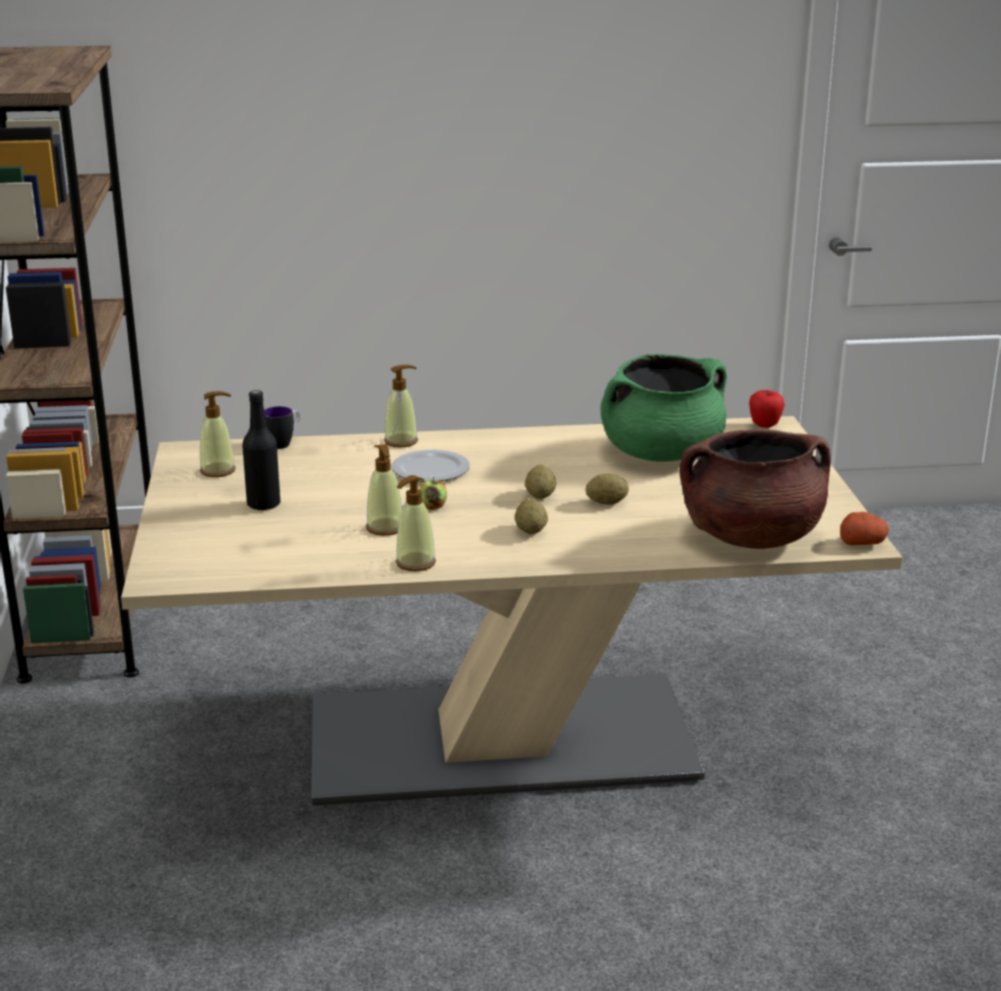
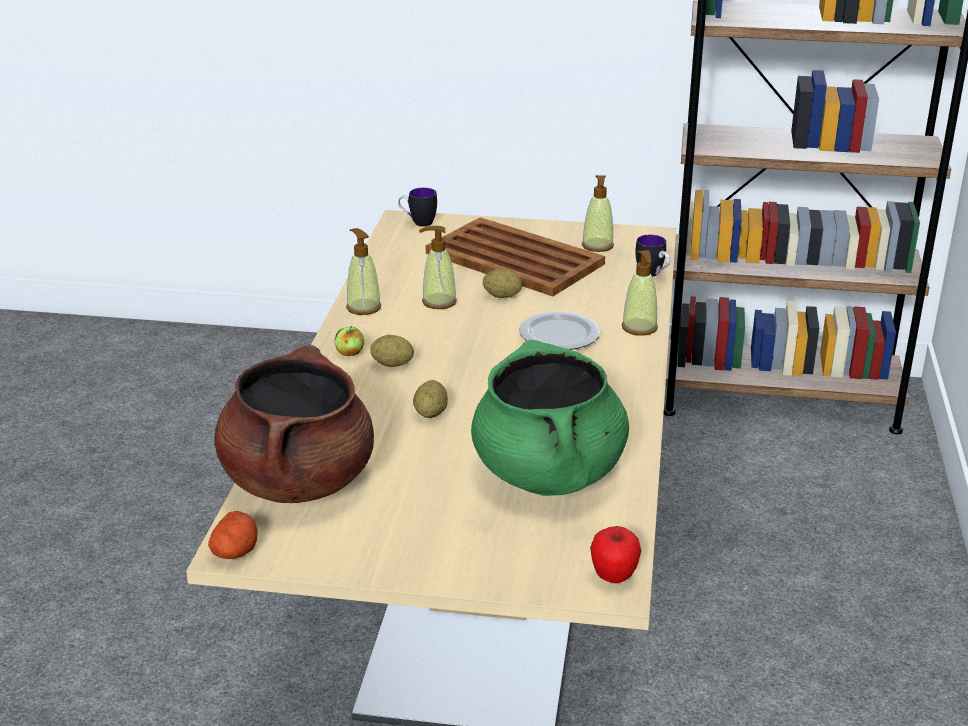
camera: 105 degrees right, 5 degrees up
black bottle [242,390,281,511] -> brown tray [426,217,605,297]
apple [419,477,447,510] -> apple moved to [335,326,364,356]
potato [525,465,556,499] -> potato moved to [483,269,522,298]
none -> mug [398,188,437,227]

